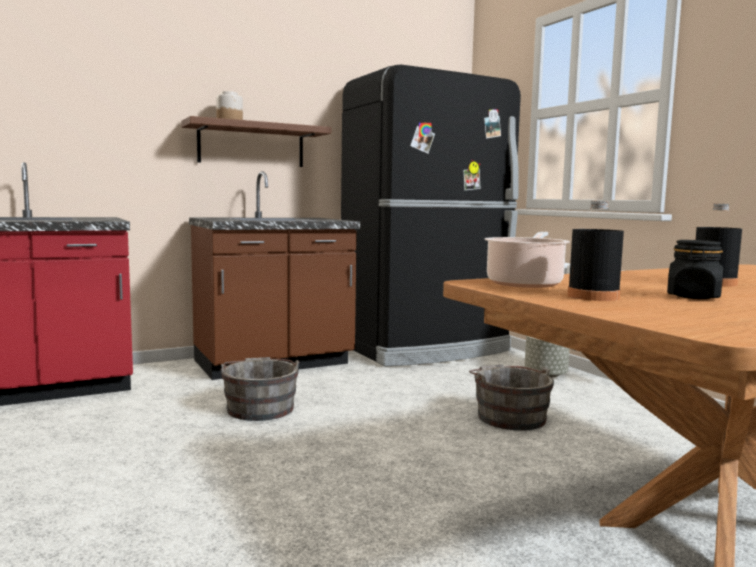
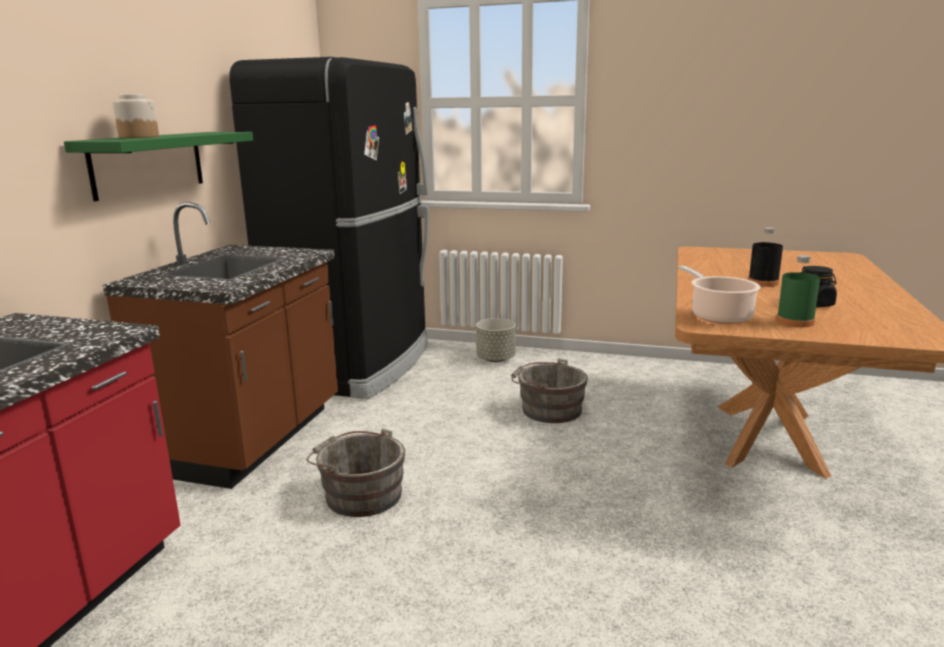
camera: 45 degrees left, 10 degrees up
brown shelf [181,116,331,167] -> green shelf [64,132,253,201]
black bottle [567,201,624,301] -> green bottle [776,255,820,327]

